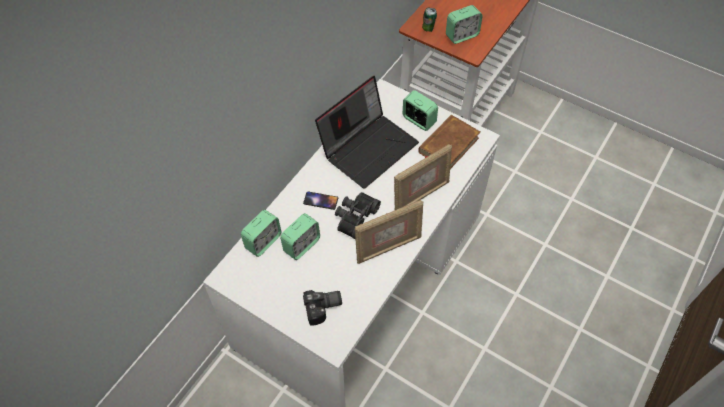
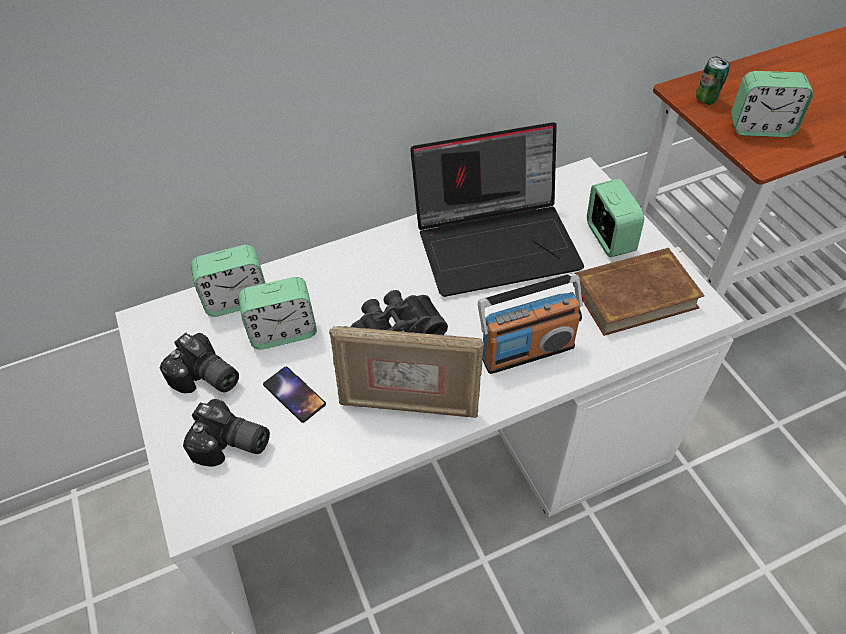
camera: 35 degrees right, 5 degrees down
phone [303,192,338,210] -> phone moved to [263,367,326,423]
picture frame [394,144,452,210] -> radio [478,273,583,374]
none -> camera [159,333,239,393]

